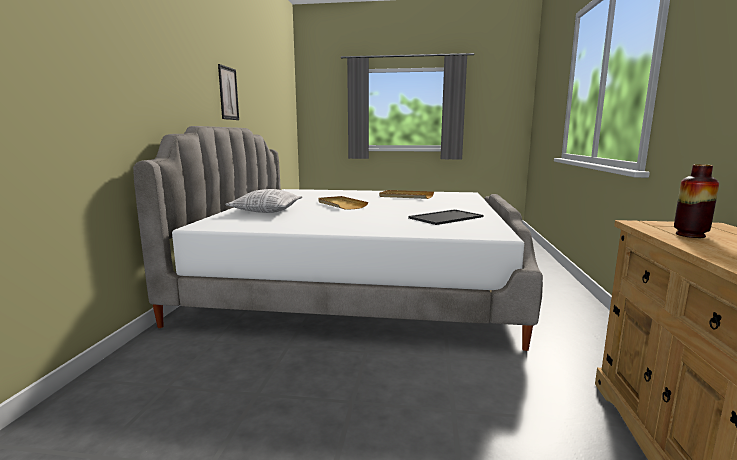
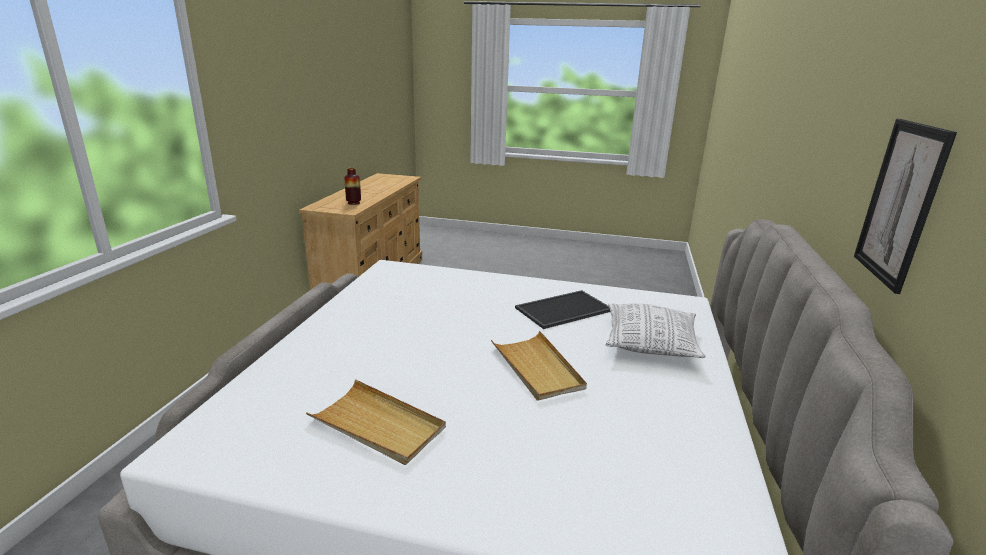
camera: 175 degrees left, 10 degrees up
tray [408,209,483,225] -> tray moved to [515,290,610,329]

